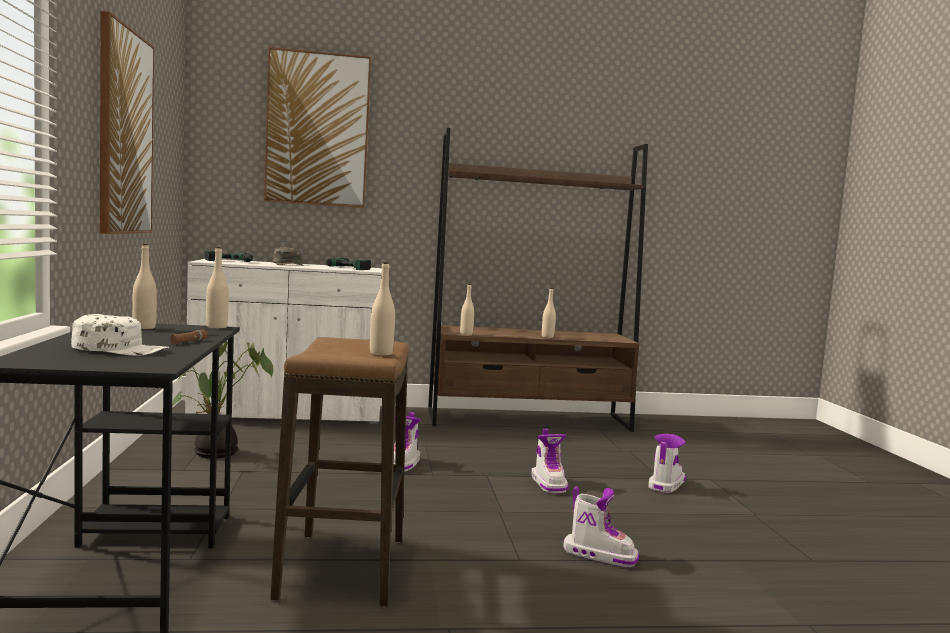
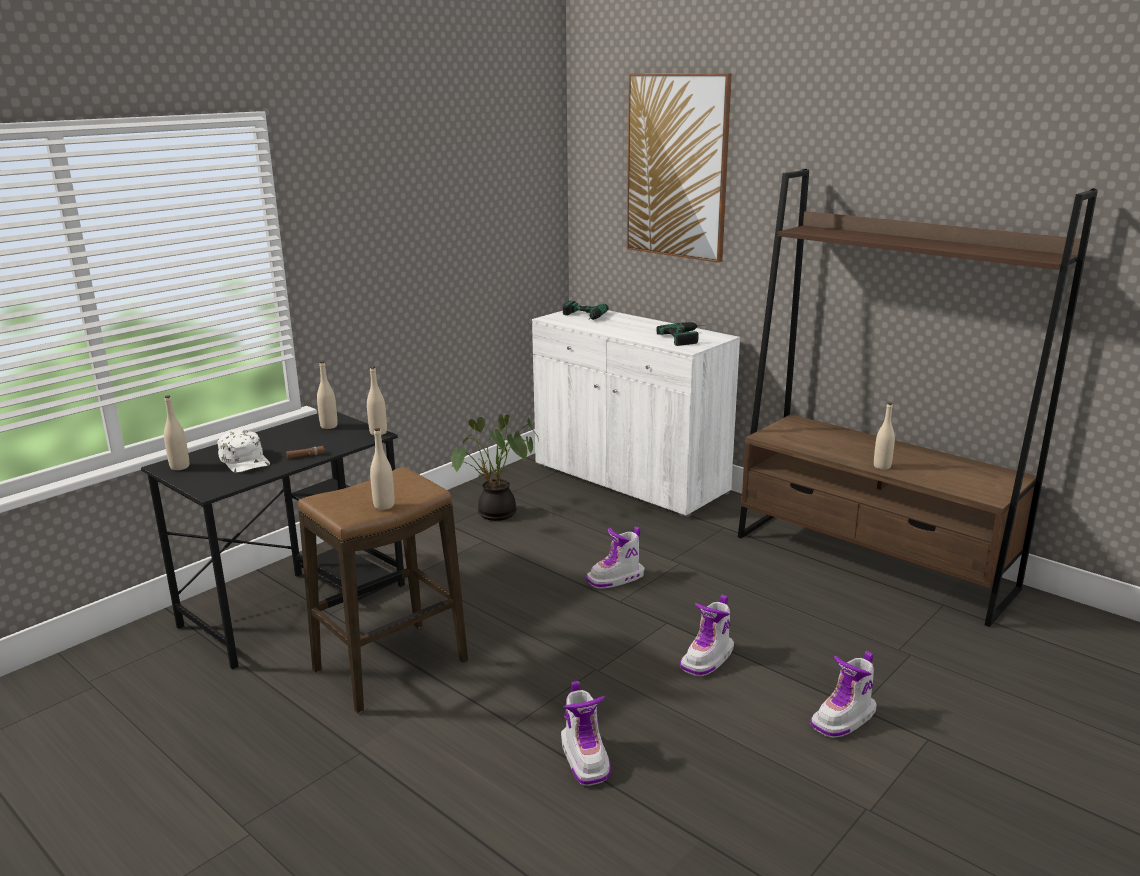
camera: 50 degrees right, 15 degrees up
picture [100,11,154,234] -> none
green cap [273,247,304,266] -> none
beige bottle [460,284,474,335] -> beige bottle moved to [164,395,189,470]
boot [648,434,686,493] -> boot turned 150 degrees clockwise [810,651,877,738]

